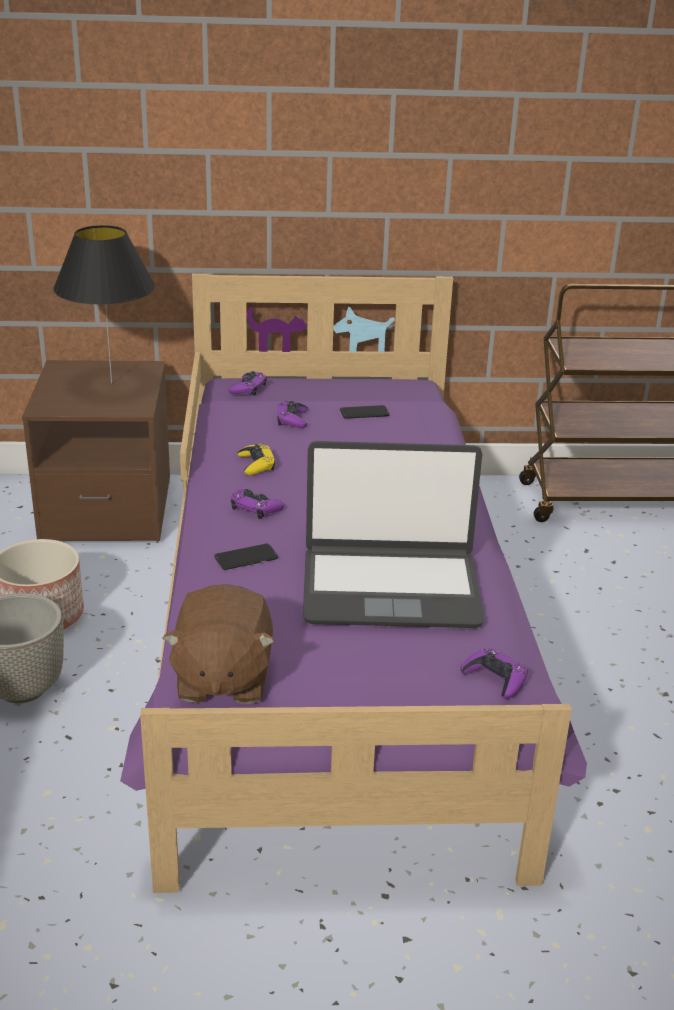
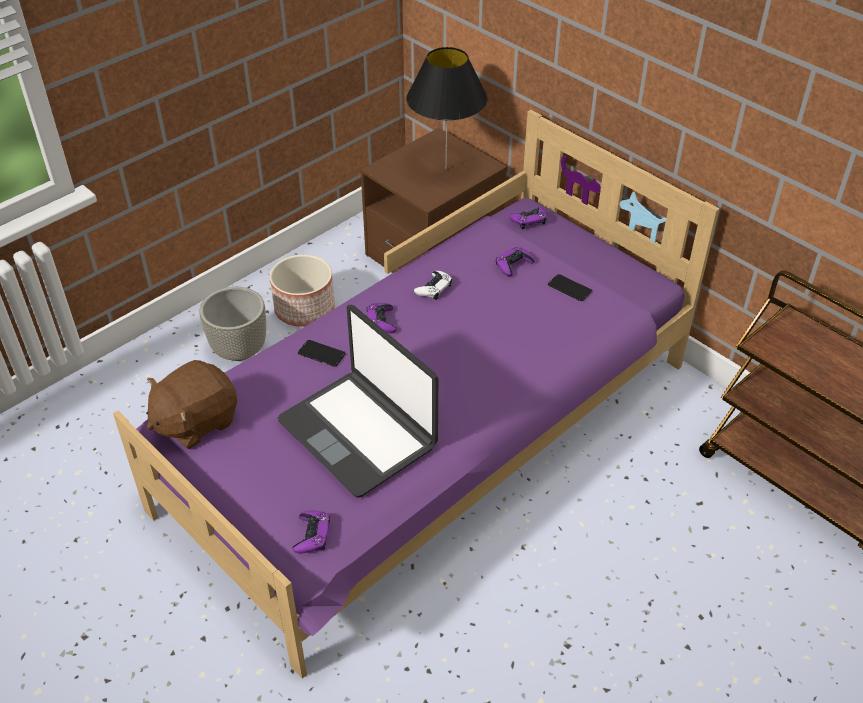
camera: 50 degrees right, 15 degrees up
yellow game controller [237,444,275,475] -> white game controller [414,271,452,300]

